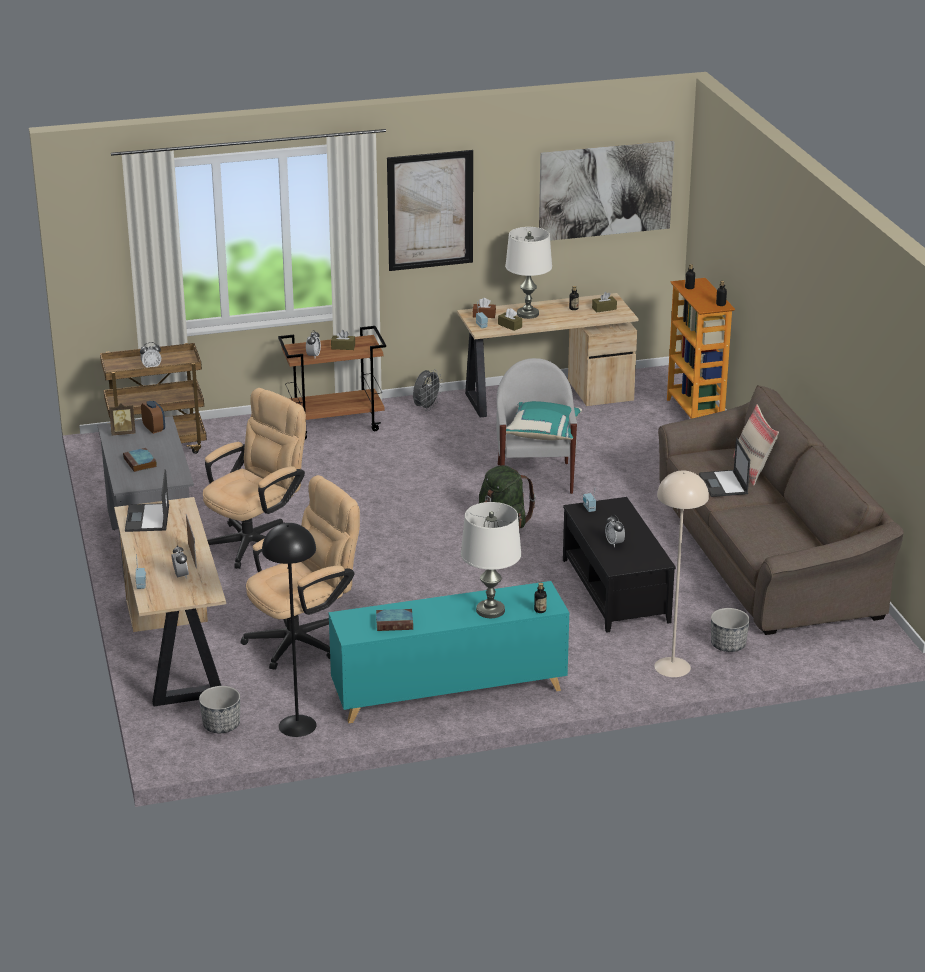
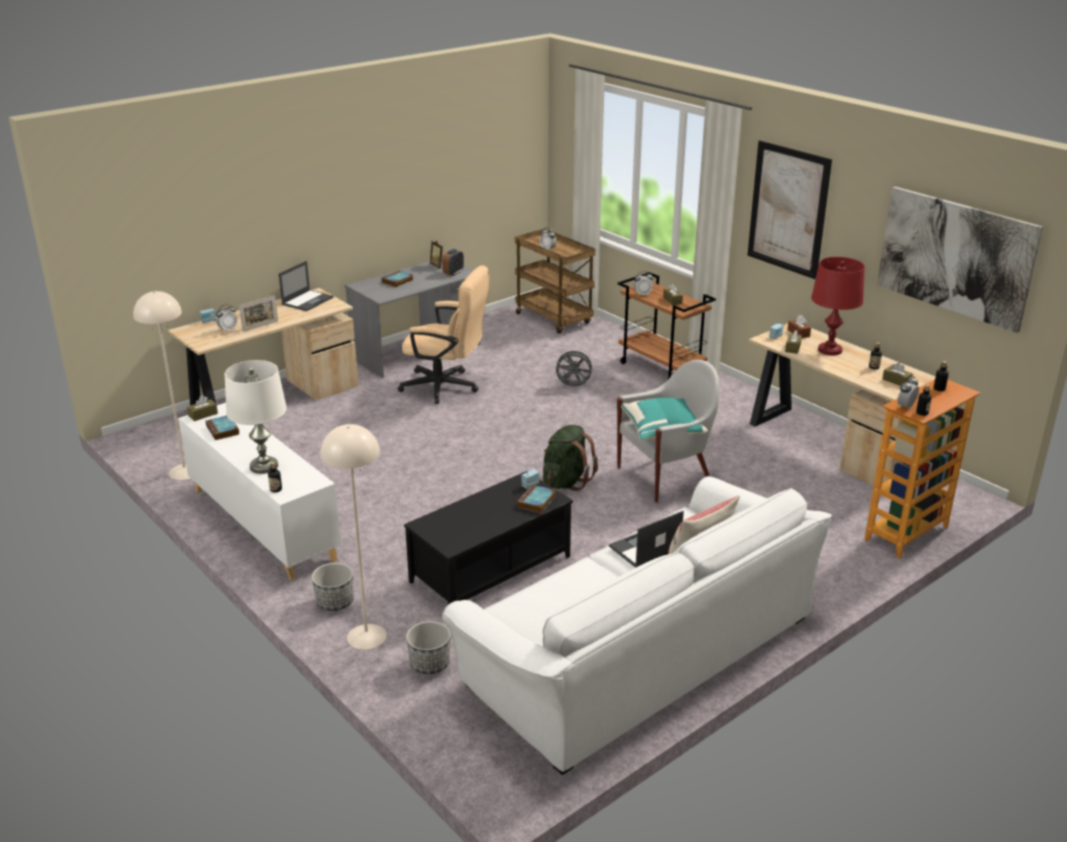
camera: 65 degrees right, 0 degrees up
laptop [125,469,169,532] -> laptop turned 150 degrees clockwise [279,261,334,311]
planter [199,686,240,733] -> planter moved to [311,563,354,611]
beige office chair [241,475,360,670] -> none
black floor lamp [262,523,317,737] -> beige floor lamp [133,291,191,480]
turquoise cabinet [329,581,570,724] -> white cabinet [178,403,341,580]
grey fan [413,370,442,411] -> grey fan moved to [554,351,594,389]
white table lamp [505,227,552,319] -> red table lamp [811,257,865,355]
alarm clock [605,515,625,547] -> alarm clock moved to [897,376,919,408]
brown sofa [658,385,904,635] -> white sofa [442,476,832,775]
none -> brown tissue box [187,396,218,421]
none -> book [517,484,555,514]

